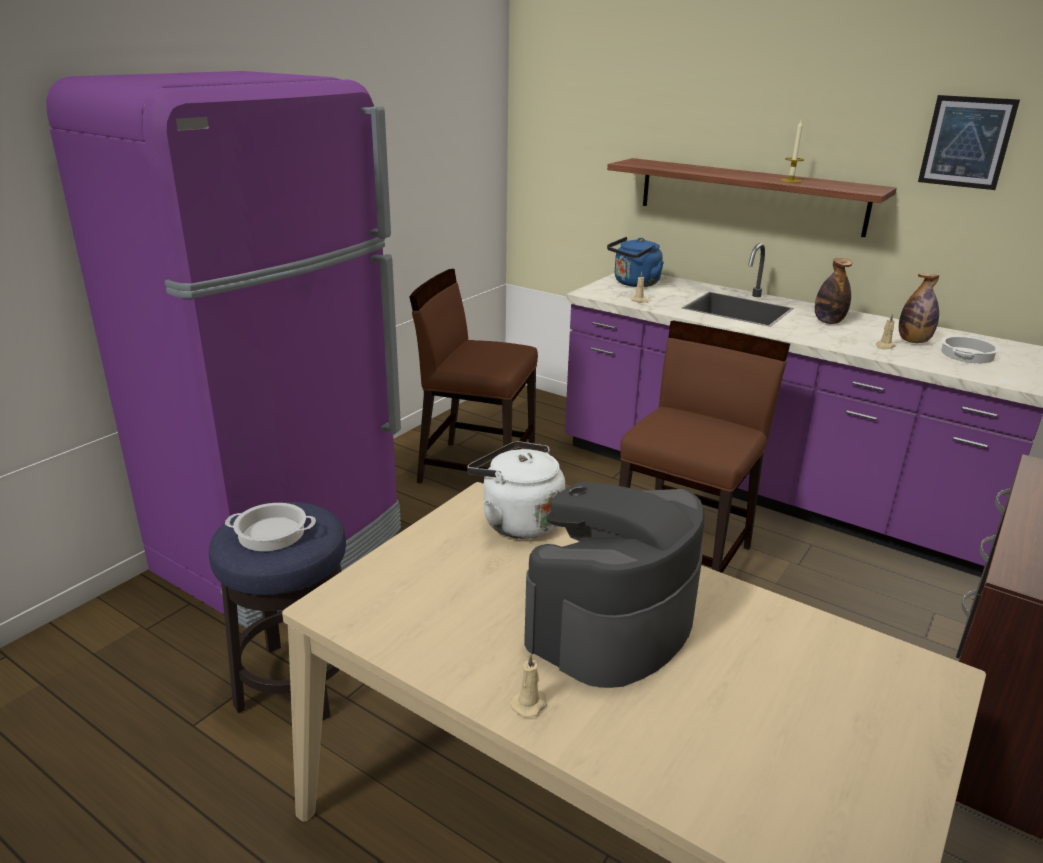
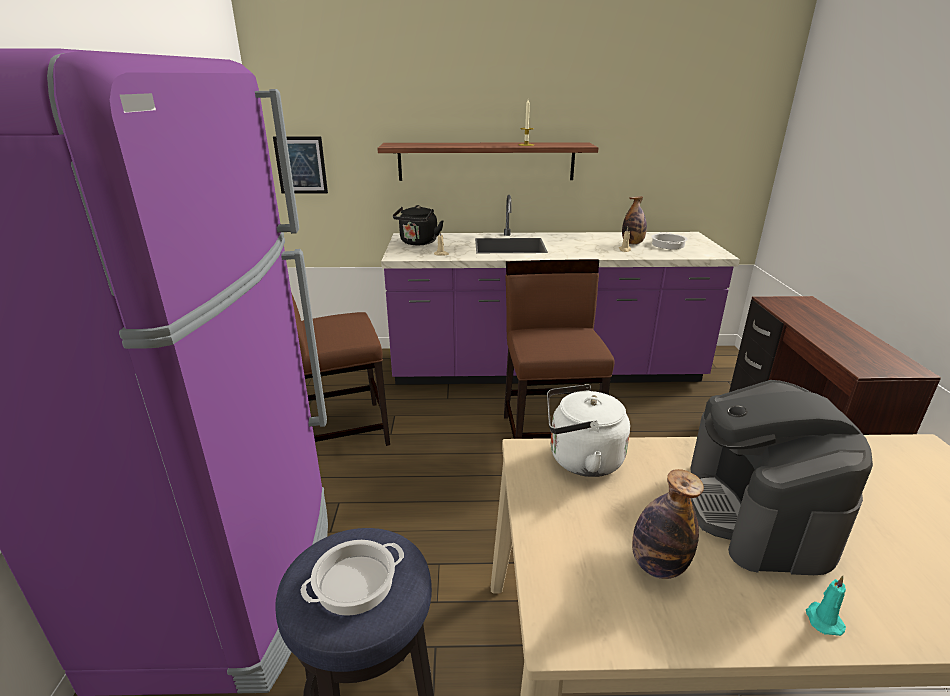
camera: 35 degrees left, 0 degrees up
beige candle [510,654,547,718] -> turquoise candle [806,576,846,636]
blue kettle [607,237,664,287] -> black kettle [393,205,444,245]
bottle [815,258,853,324] -> bottle moved to [632,469,704,579]
picture [918,95,1020,190] -> picture moved to [273,136,328,194]

